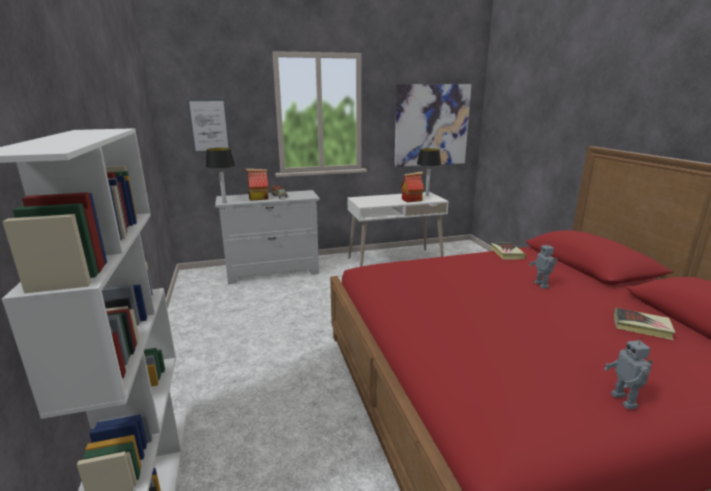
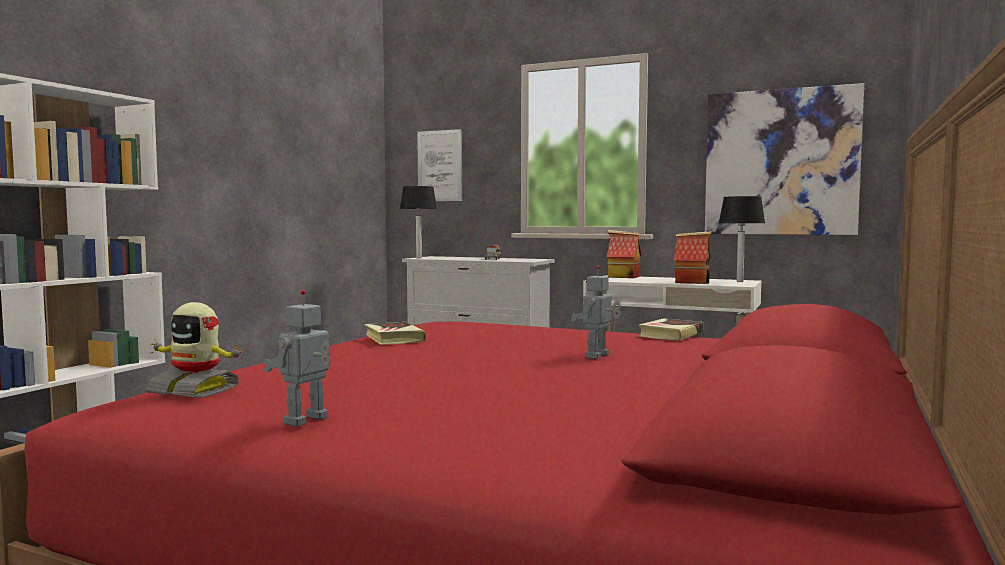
camera: 40 degrees right, 15 degrees down
toy house [245,169,269,201] -> toy house moved to [607,230,642,278]
book [614,308,676,340] -> book moved to [365,322,426,345]
none -> toy robot [146,302,245,397]

